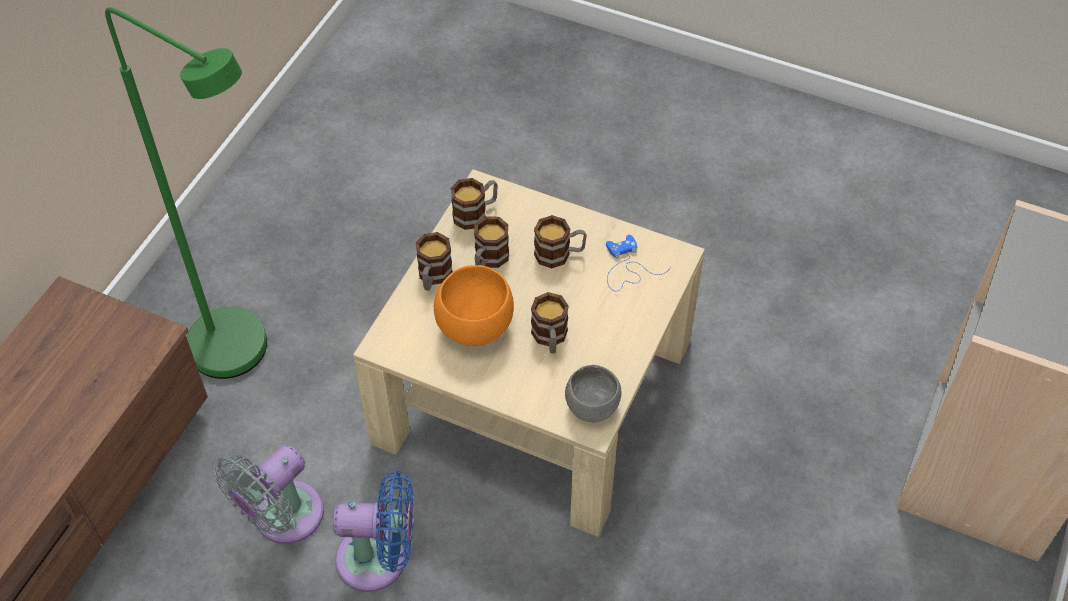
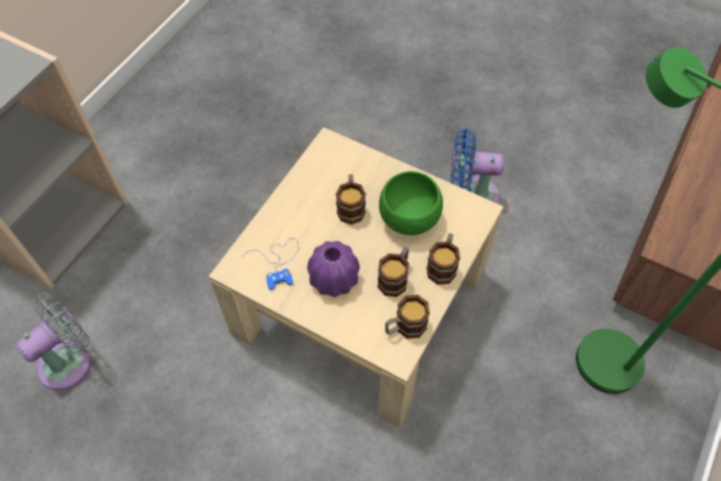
camera: 175 degrees left, 5 degrees up
grey fan [214,445,324,544] -> grey fan moved to [15,292,92,391]
orange bowl [434,265,514,346] -> green bowl [379,171,443,235]
mug [534,215,587,268] -> purple vase [307,241,360,297]
grey bowl [565,365,622,422] -> none

